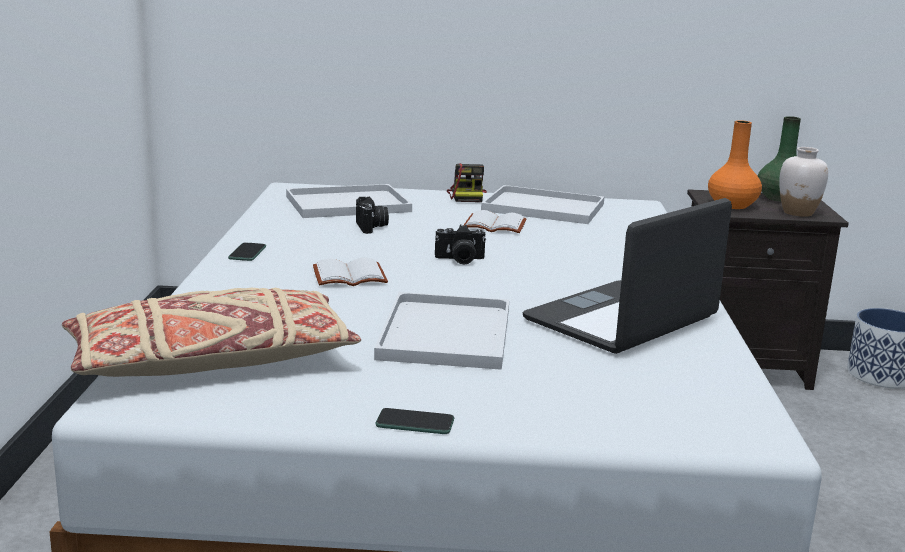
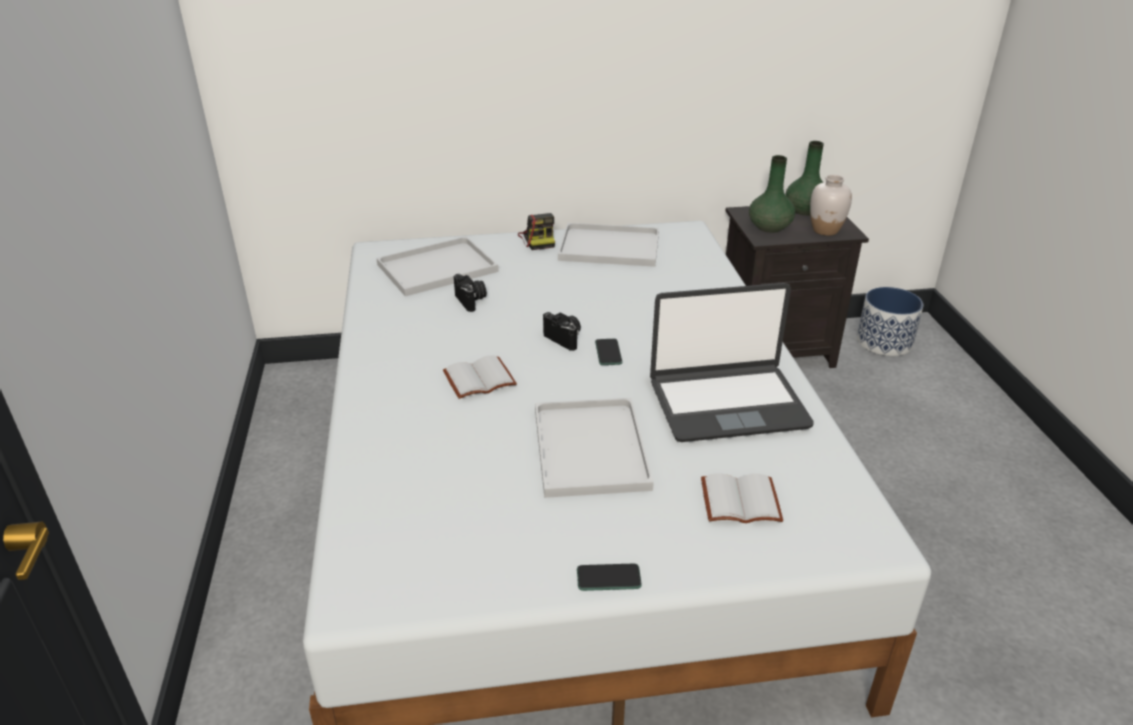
camera: 10 degrees left, 15 degrees up
beige pillow [62,288,361,377] -> none
phone [228,242,266,261] -> phone moved to [595,339,622,365]
camera [435,224,486,264] -> camera turned 120 degrees counterclockwise [543,312,581,351]
white book [463,210,526,233] -> white book moved to [701,473,783,523]
laptop [522,198,732,354] -> laptop turned 135 degrees counterclockwise [650,283,814,442]
orange vase [708,120,762,209] -> green vase [749,155,795,233]

